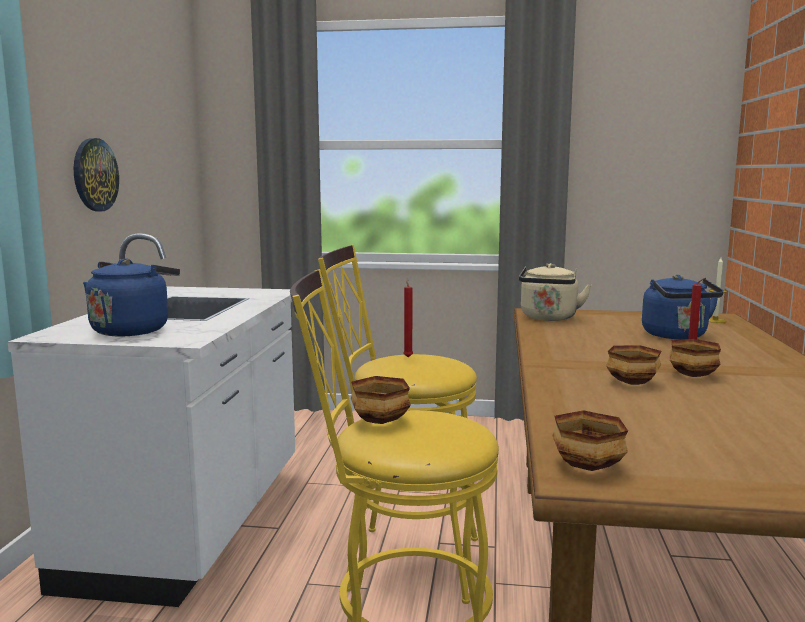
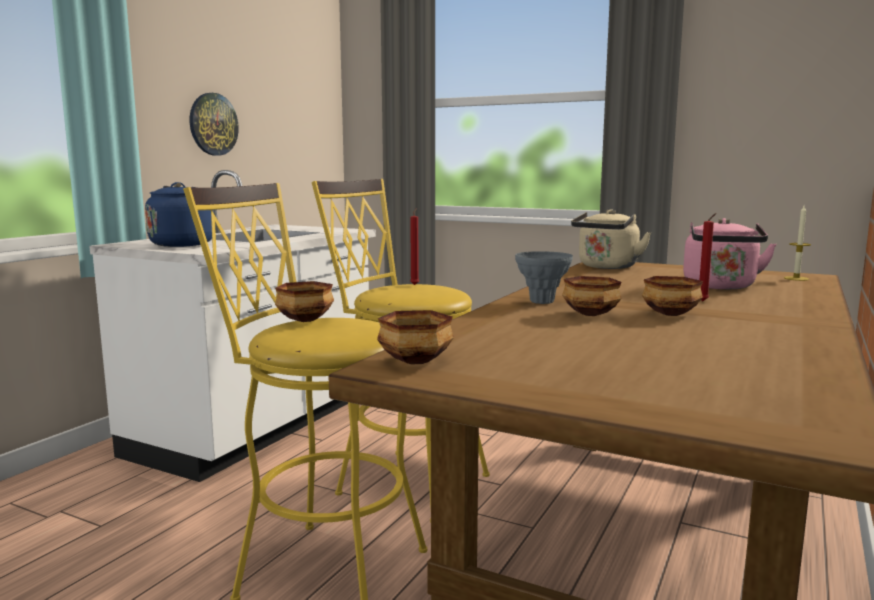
camera: 20 degrees right, 0 degrees up
blue kettle [642,275,724,339] -> pink kettle [683,218,776,289]
none -> grey vase [515,251,573,304]

